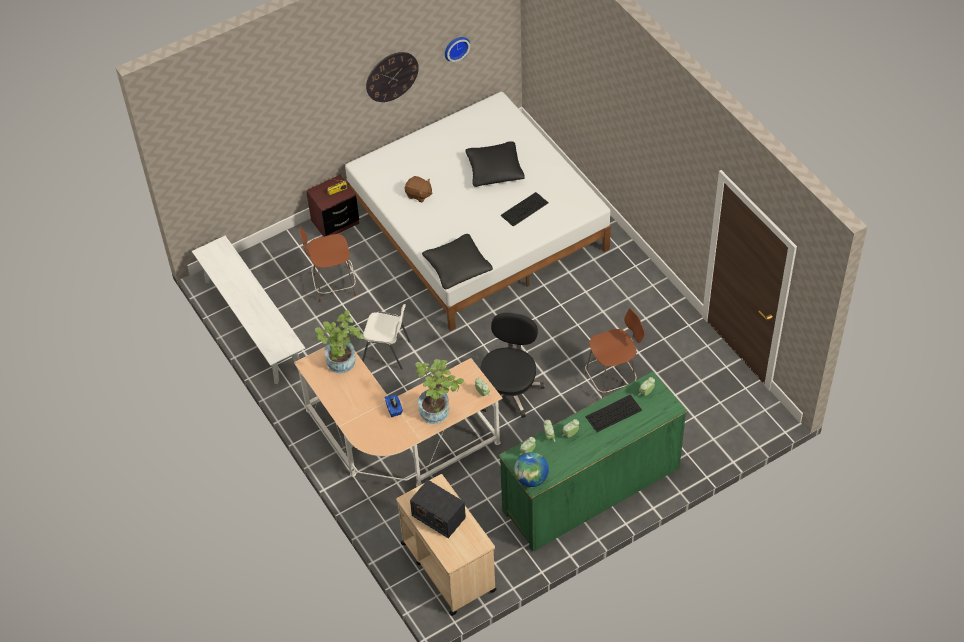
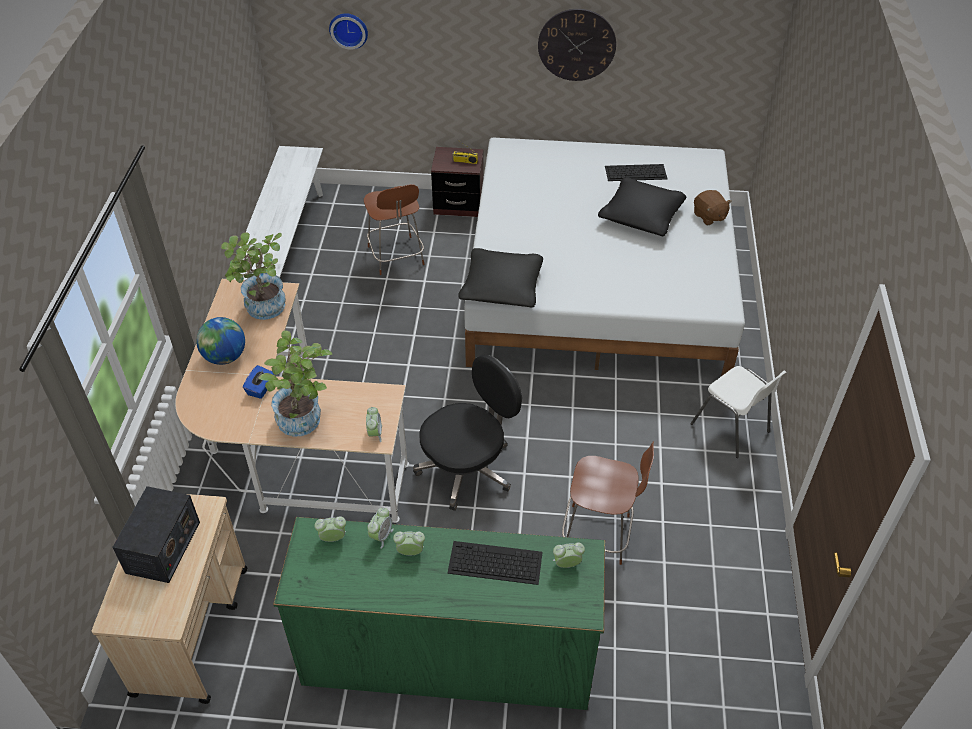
camera: 35 degrees right, 5 degrees down
brown chair [299,224,356,302] -> brown chair turned 135 degrees counterclockwise [364,184,425,275]
white chair [362,304,411,370] -> white chair moved to [690,366,786,458]
brown plush toy [405,176,433,203] -> brown plush toy moved to [694,190,732,225]
radio [410,480,466,538] -> radio turned 150 degrees counterclockwise [112,486,200,583]
wall clock [445,37,470,62] -> wall clock moved to [329,13,368,50]
keyboard [500,192,549,226] -> keyboard moved to [605,164,667,181]
globe [514,452,549,487] -> globe moved to [196,317,245,365]

